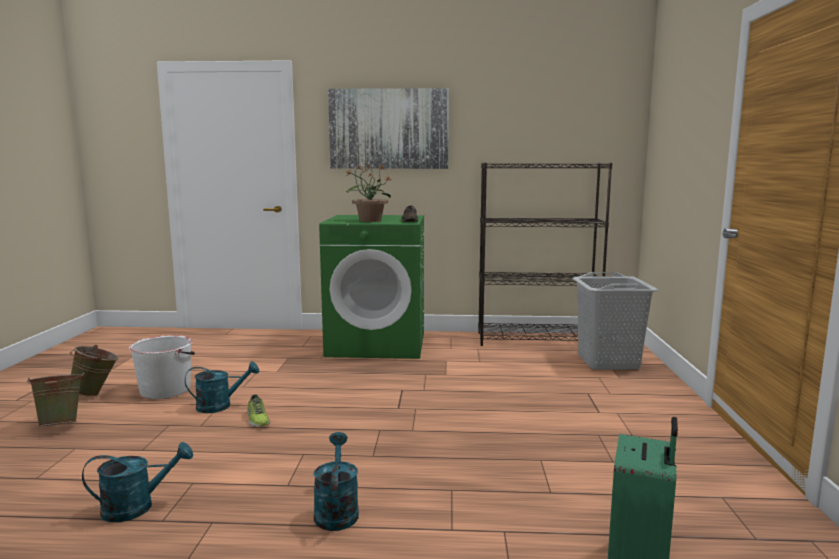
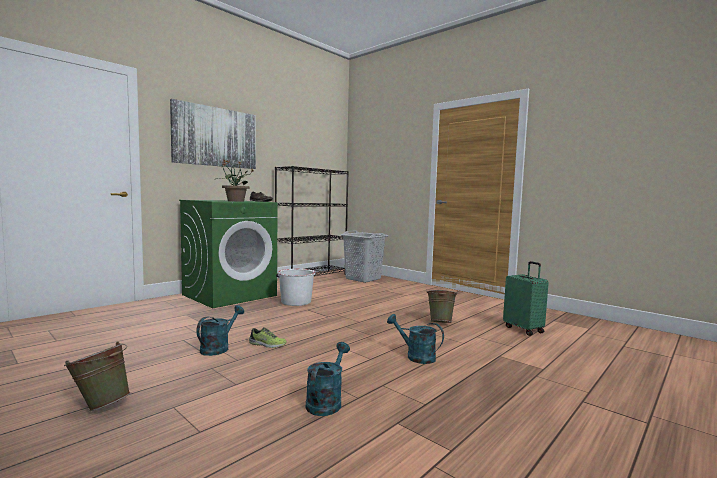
camera: 50 degrees left, 5 degrees down
green bucket [70,345,119,397] -> green bucket moved to [427,290,458,323]
white bucket [129,335,195,399] -> white bucket moved to [276,269,316,306]

